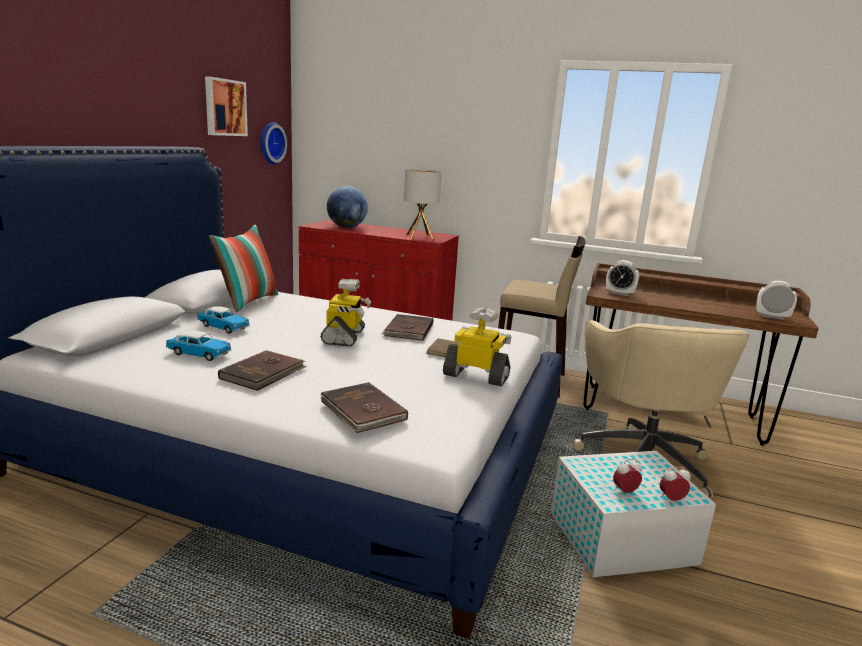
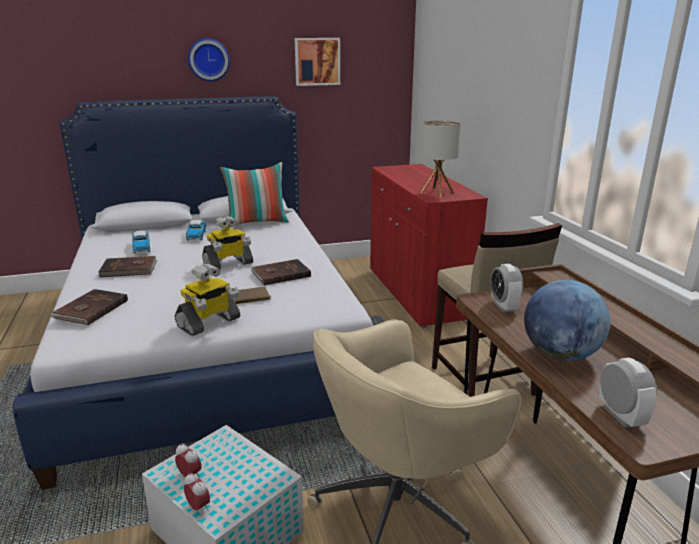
camera: 55 degrees right, 5 degrees up
wall clock [260,122,287,164] -> wall clock moved to [188,38,230,81]
globe [327,186,368,228] -> globe moved to [524,280,611,361]
toy robot [443,307,511,386] -> toy robot turned 60 degrees clockwise [175,264,241,336]

